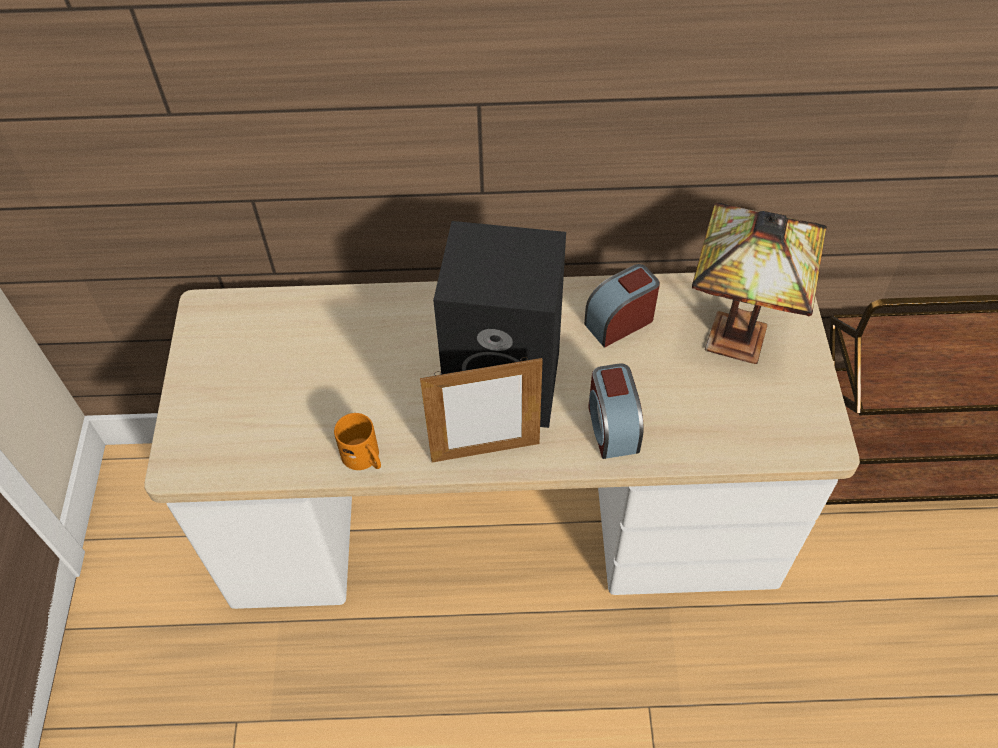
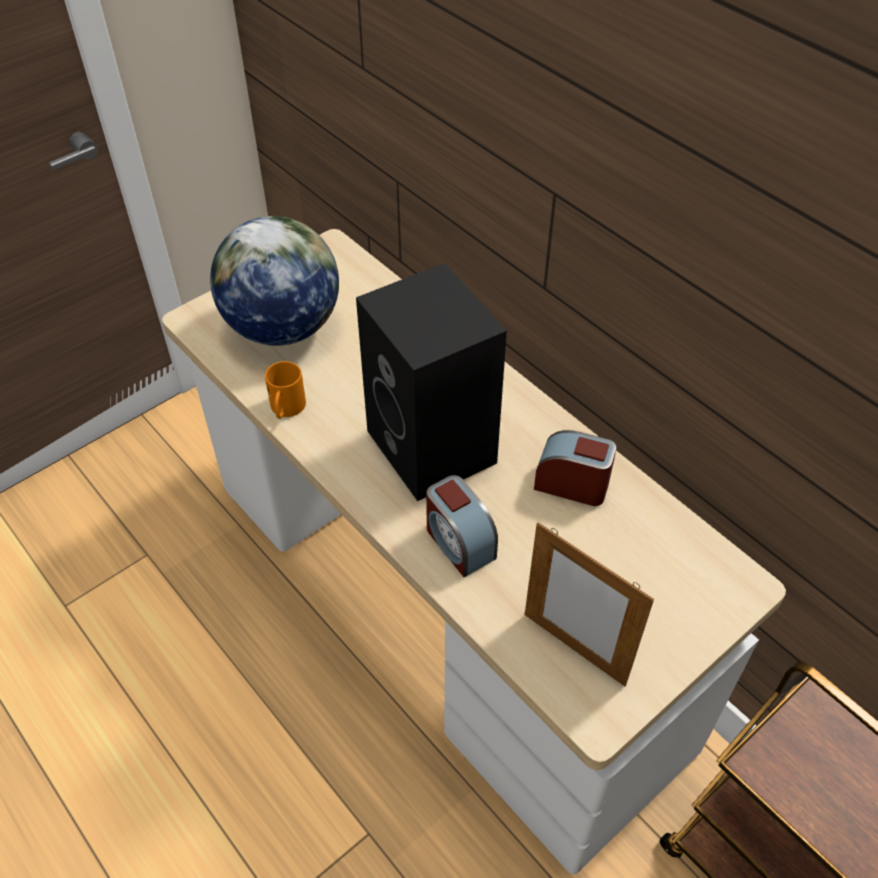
camera: 50 degrees right, 5 degrees down
picture frame [420,357,543,462] -> picture frame moved to [525,522,654,686]
alarm clock [588,363,644,459] -> alarm clock turned 75 degrees counterclockwise [426,475,498,577]
table lamp [692,203,827,364] -> none
none -> globe [210,216,339,346]

